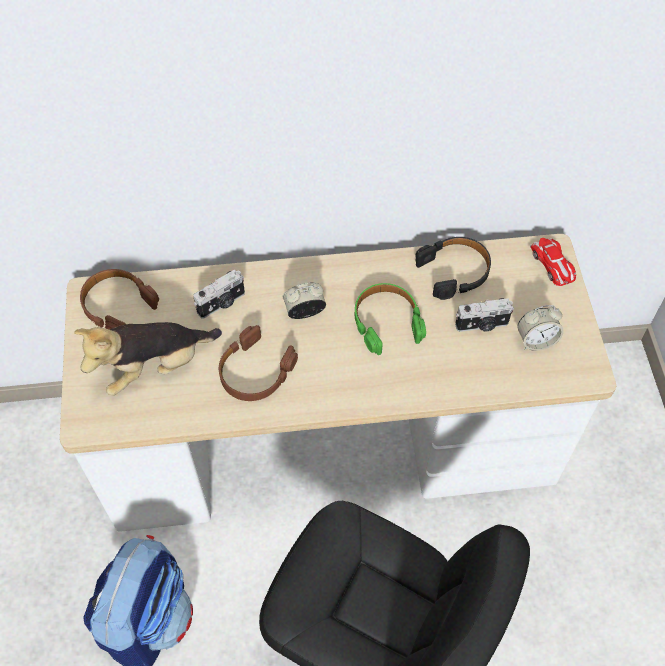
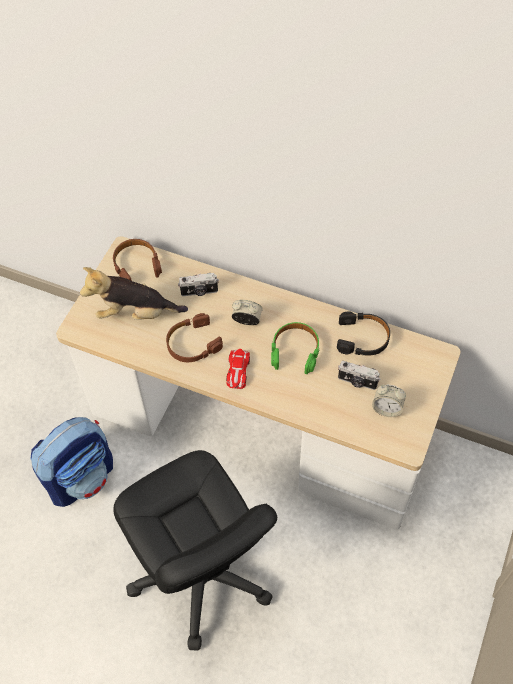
camera: 30 degrees right, 0 degrees up
toy car [530,238,576,286] -> toy car moved to [226,349,250,389]

